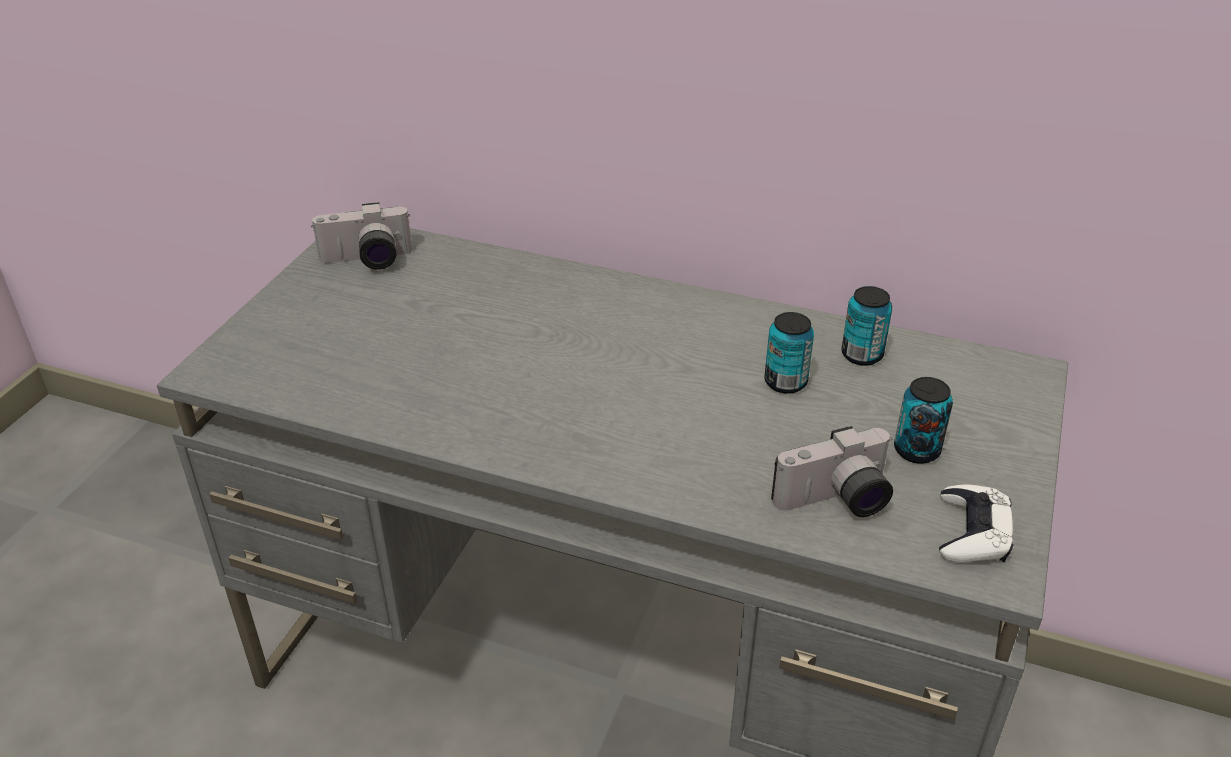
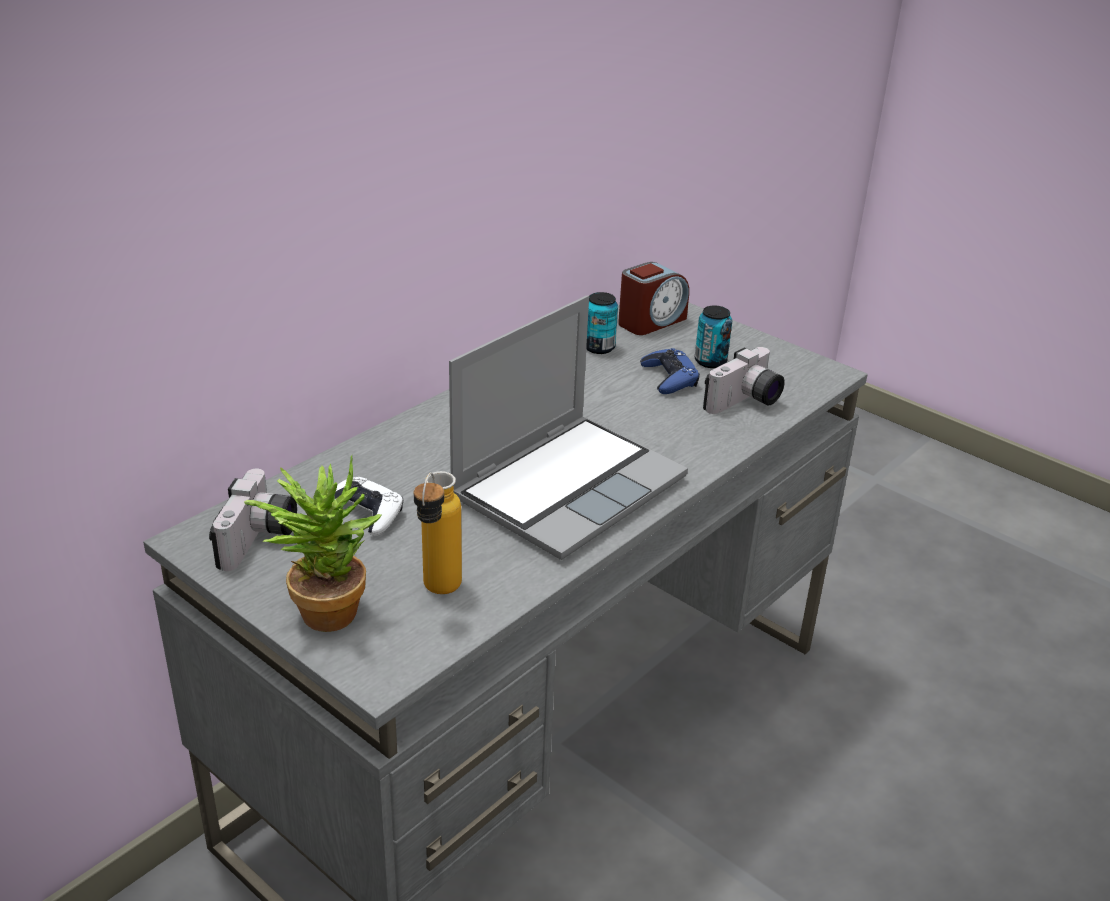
camera: 70 degrees left, 5 degrees down
can [764,312,814,394] -> none
camera [771,426,893,517] -> camera turned 45 degrees clockwise [703,347,785,414]
white game controller [939,485,1013,563] -> white game controller moved to [334,477,403,536]
none -> potted plant [244,455,381,632]
none -> bottle [413,471,462,594]
none -> laptop [449,295,688,560]
none -> alarm clock [618,262,689,335]
none -> blue game controller [640,348,700,394]

